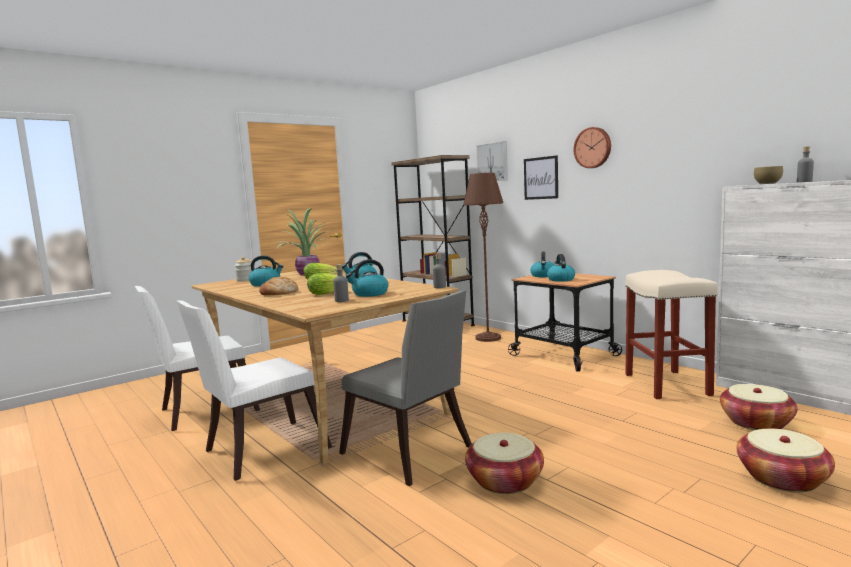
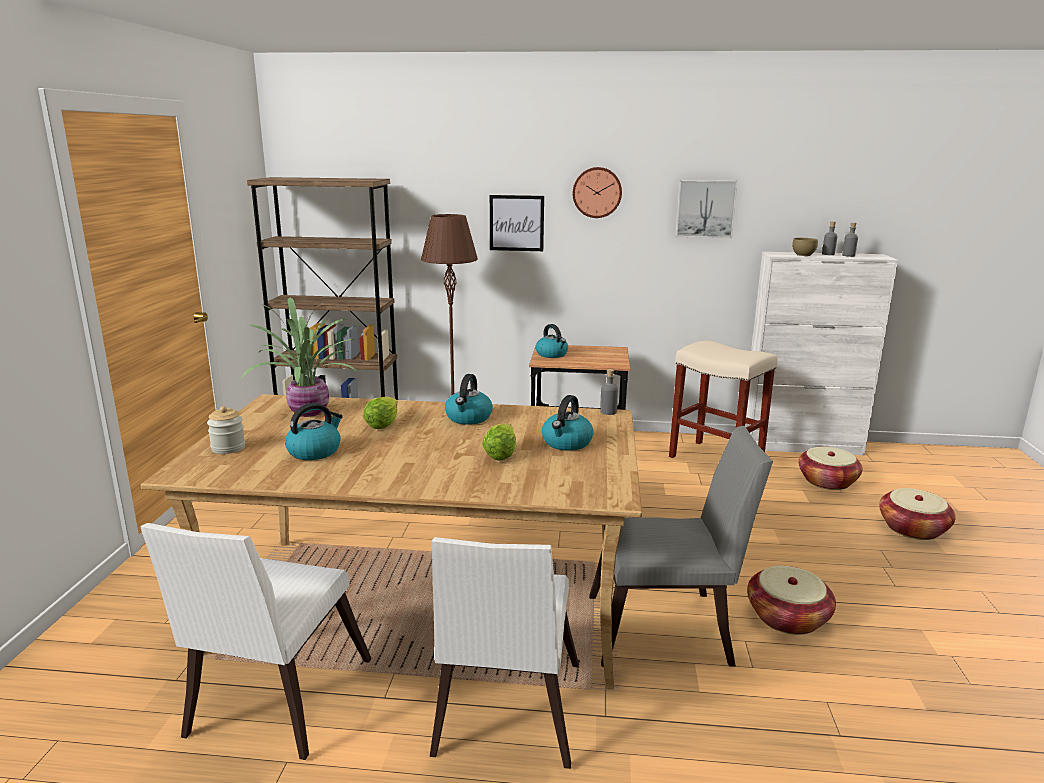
camera: 45 degrees left, 10 degrees up
bread [259,277,298,295] -> none
grey bottle [333,264,349,302] -> grey bottle moved to [842,223,858,257]
picture [476,141,508,181] -> picture moved to [676,180,738,238]
kettle [547,254,575,282] -> none

